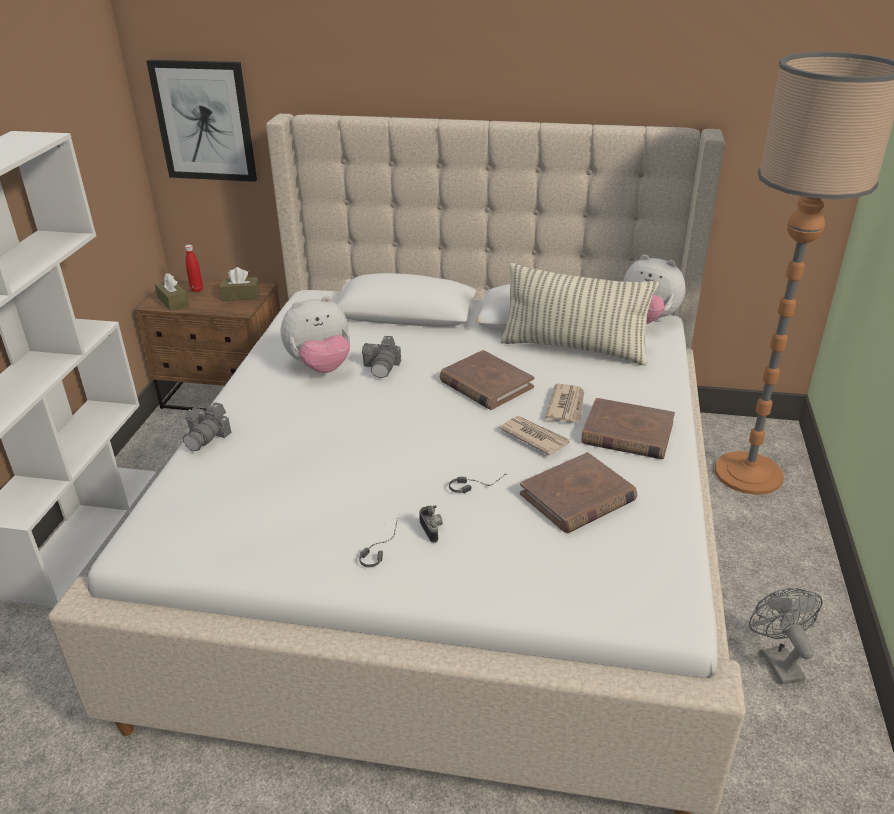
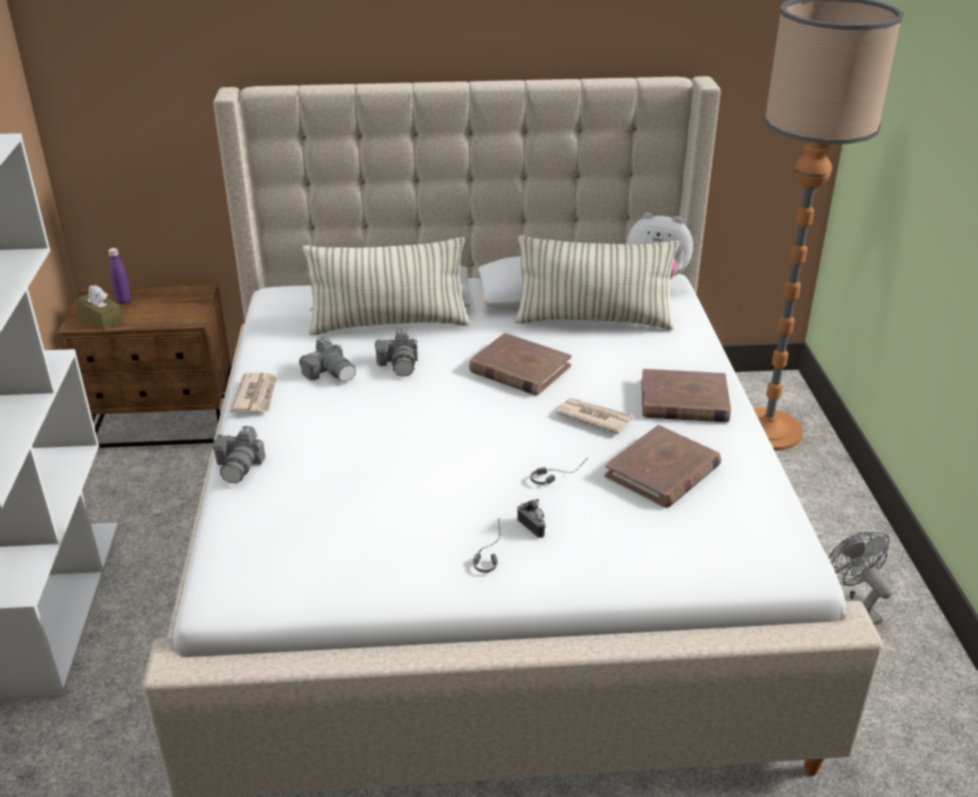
camera: 15 degrees left, 0 degrees up
picture [147,60,257,182] -> none
red bottle [185,245,203,292] -> purple bottle [108,248,131,304]
brown tissue box [220,267,260,301] -> none
plush toy [281,296,350,373] -> camera [299,338,356,382]
newspaper [545,384,585,423] -> newspaper moved to [230,373,277,413]
none -> pillow [303,237,470,335]

